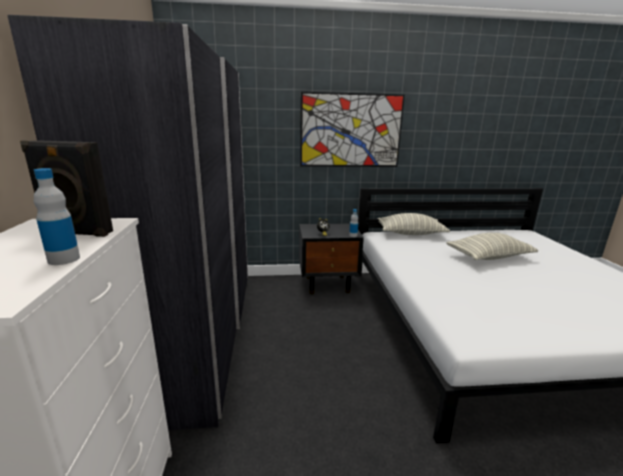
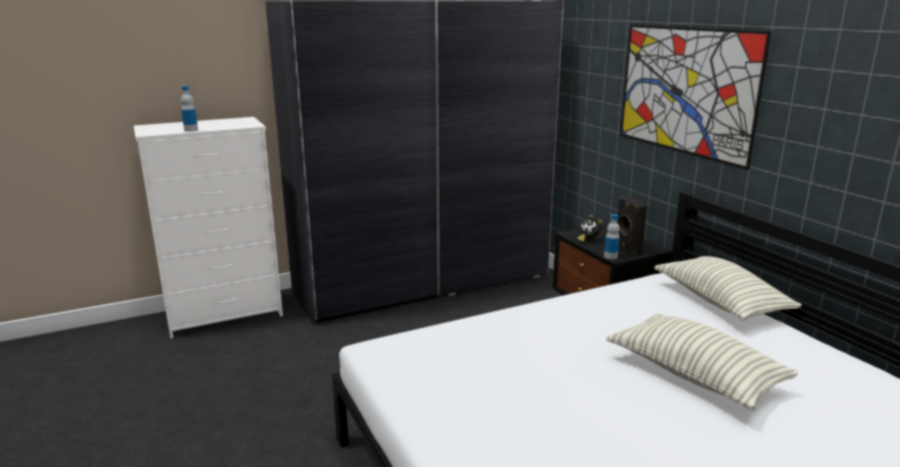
camera: 70 degrees right, 0 degrees up
black speaker [20,140,113,237] -> black speaker moved to [617,195,647,257]

